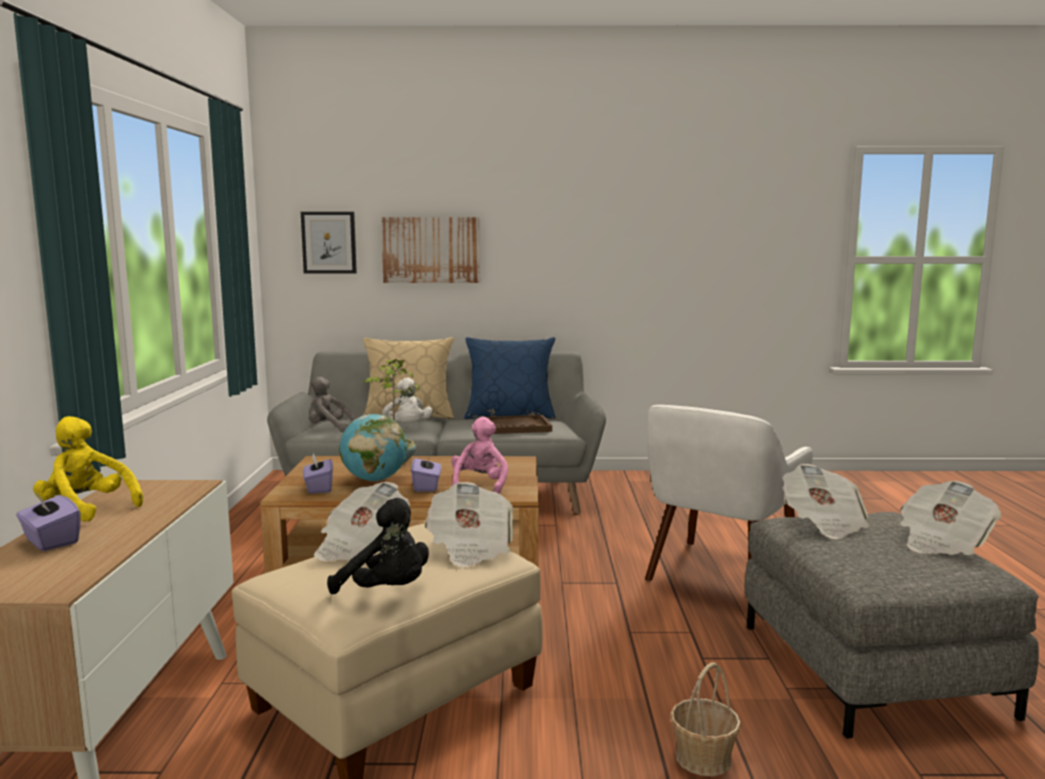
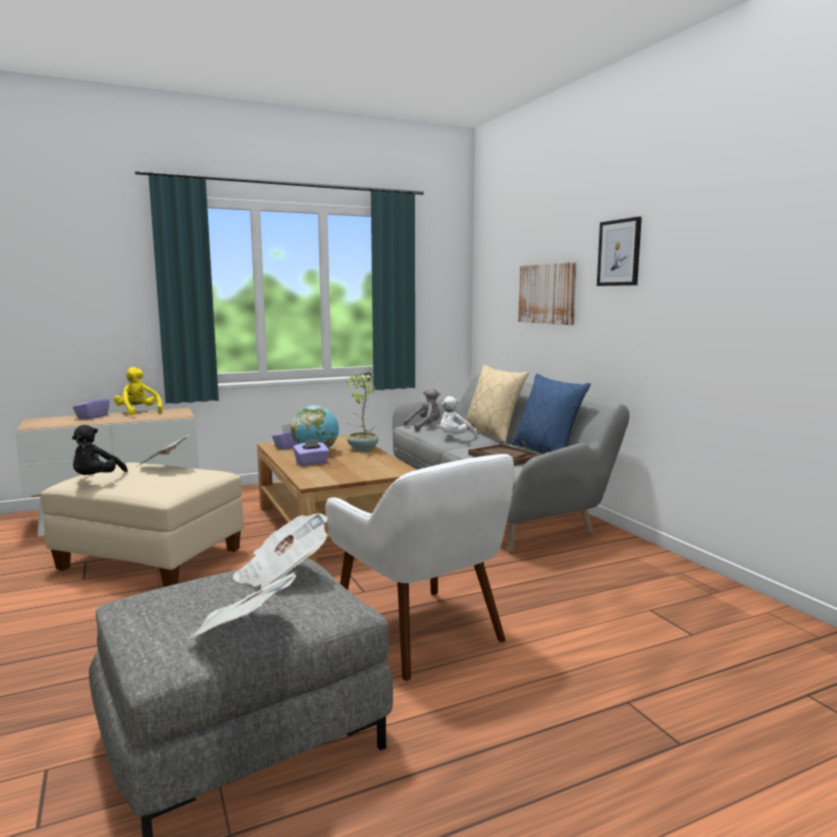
camera: 65 degrees right, 0 degrees up
yellow plush toy [33,416,143,522] -> yellow plush toy turned 45 degrees counterclockwise [114,367,162,415]
picture [301,212,357,274] -> picture moved to [597,217,642,286]
grey plush toy [309,377,359,432] -> grey plush toy turned 75 degrees clockwise [404,388,441,431]
newspaper [425,482,513,567] -> none
pink plush toy [451,417,508,494] -> none
white armchair [645,405,813,582] -> white armchair turned 135 degrees counterclockwise [326,454,514,681]
basket [670,662,741,776] -> none

